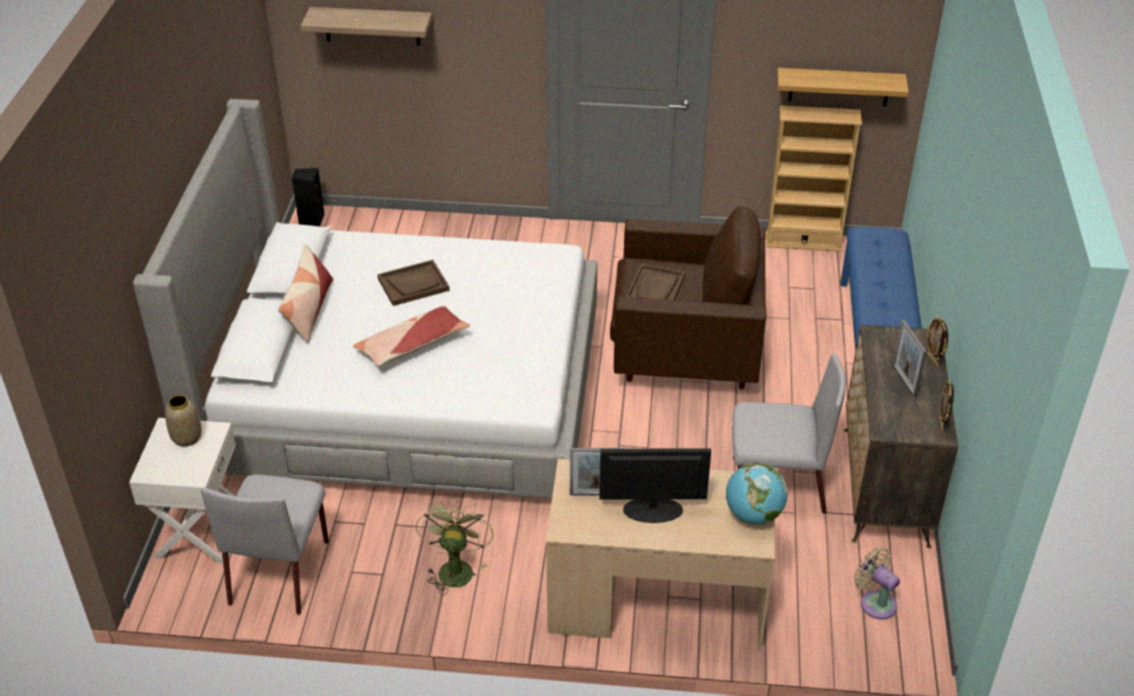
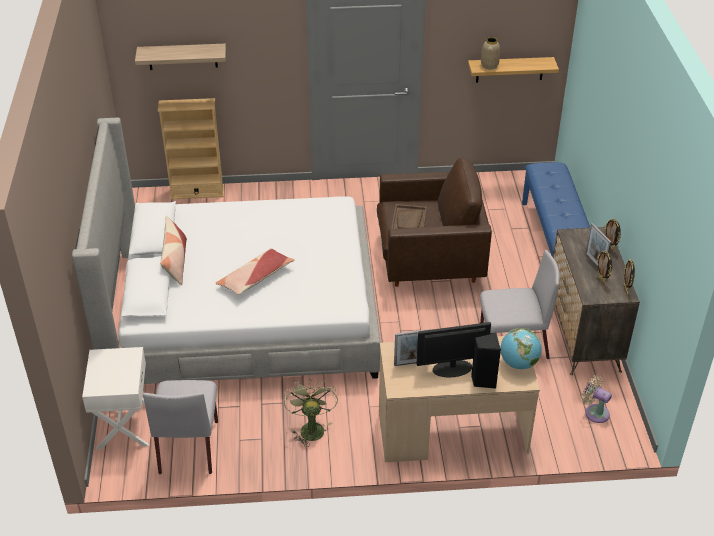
camera: 10 degrees left, 0 degrees up
vase [165,395,202,447] -> vase moved to [481,37,500,69]
black speaker [292,168,324,227] -> black speaker moved to [471,333,501,389]
brown tray [377,260,450,306] -> none
beige bookcase [766,105,862,252] -> beige bookcase moved to [158,98,224,199]
none -> picture frame [597,251,612,285]

